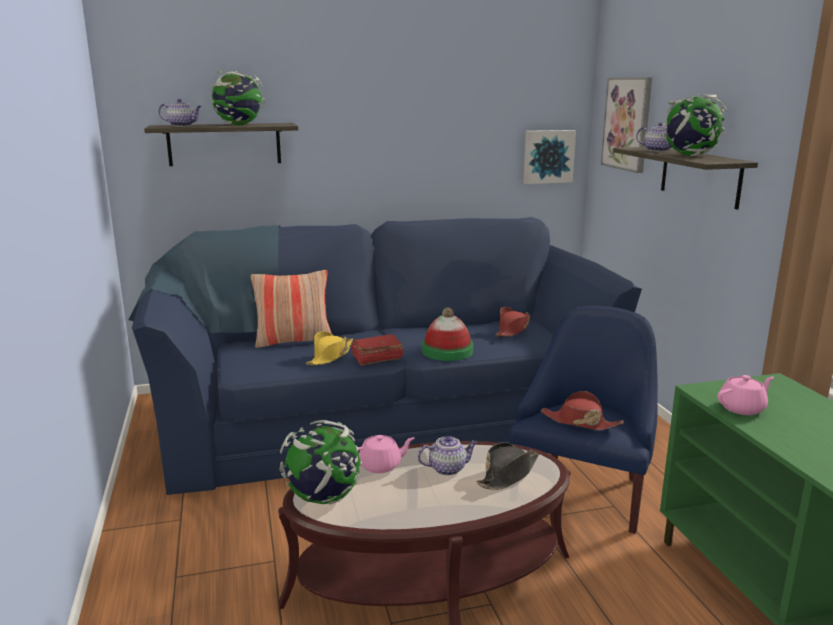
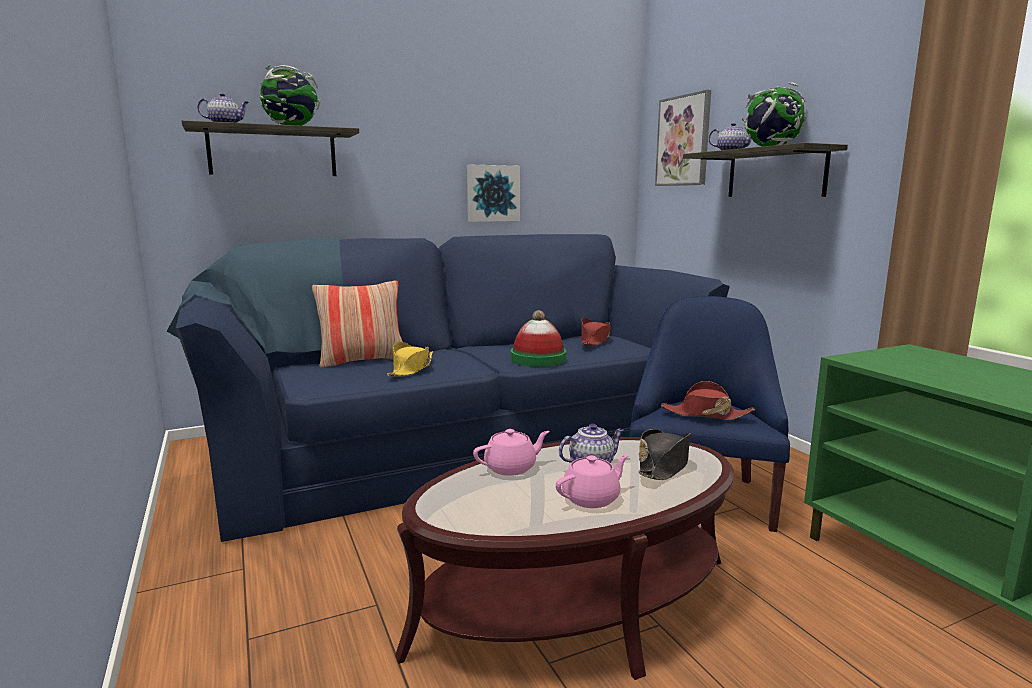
camera: 10 degrees left, 5 degrees down
globe [279,420,362,505] -> none
red book [351,334,403,366] -> none
picture [523,130,576,184] -> picture moved to [467,165,520,222]
pink teapot [717,375,774,415] -> pink teapot moved to [556,455,629,508]

